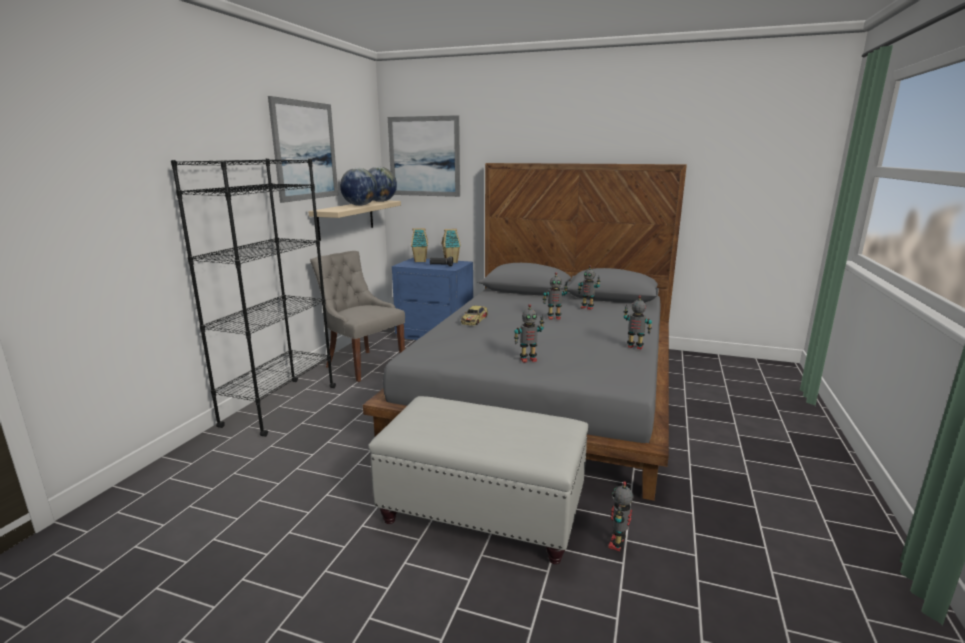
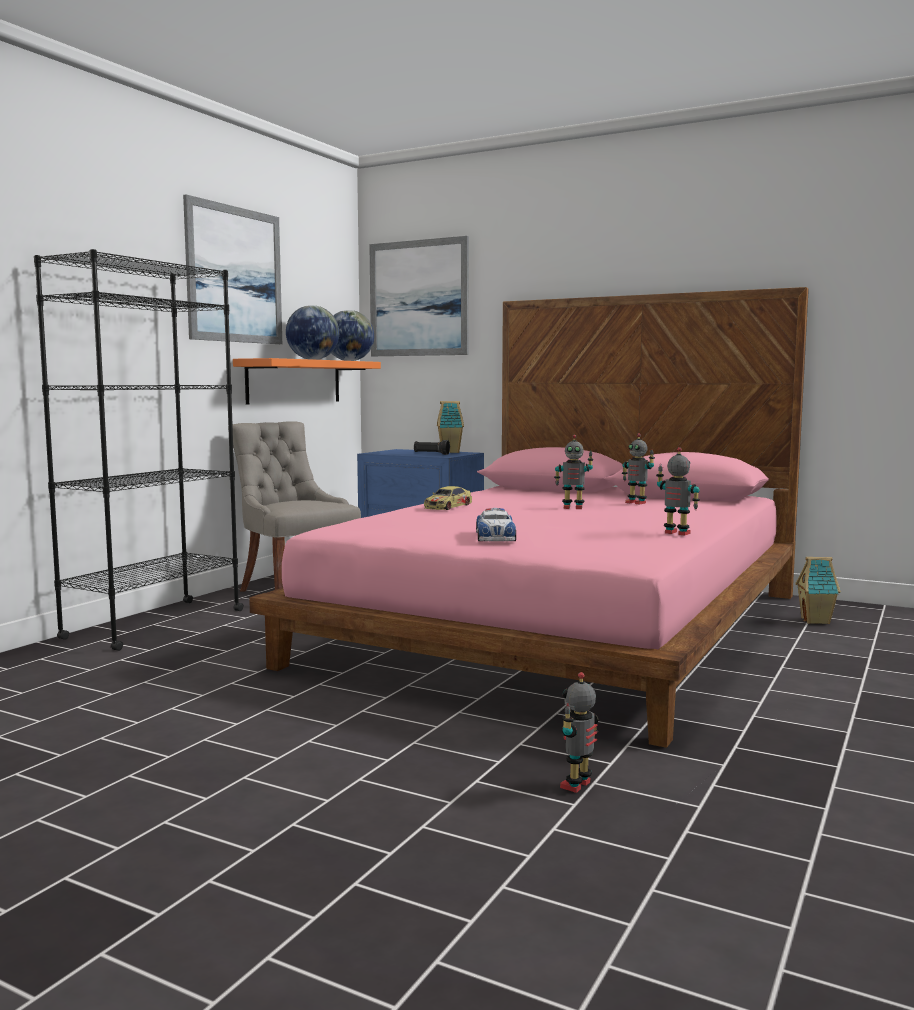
camera: 10 degrees right, 10 degrees down
beige shelf [308,200,401,241] -> orange shelf [233,358,381,405]
grey bed [363,163,687,501] -> pink bed [249,287,809,748]
white ottoman [368,396,588,564] -> none
toy house [411,228,428,262] -> toy house moved to [795,557,841,624]
toy robot [514,304,544,363] -> toy car [476,508,516,541]

